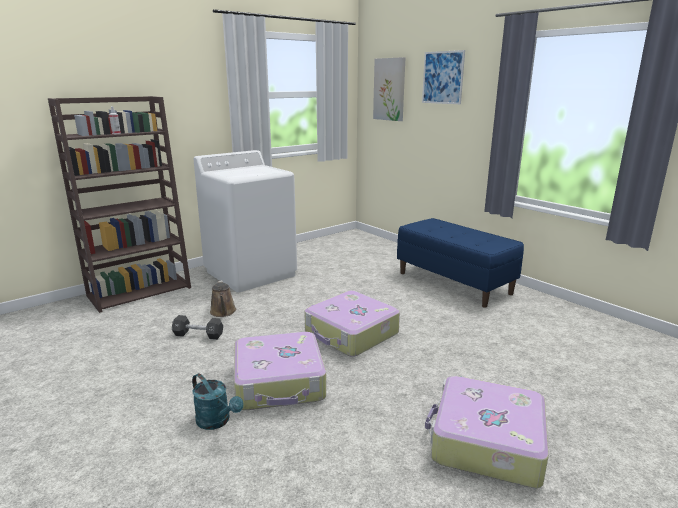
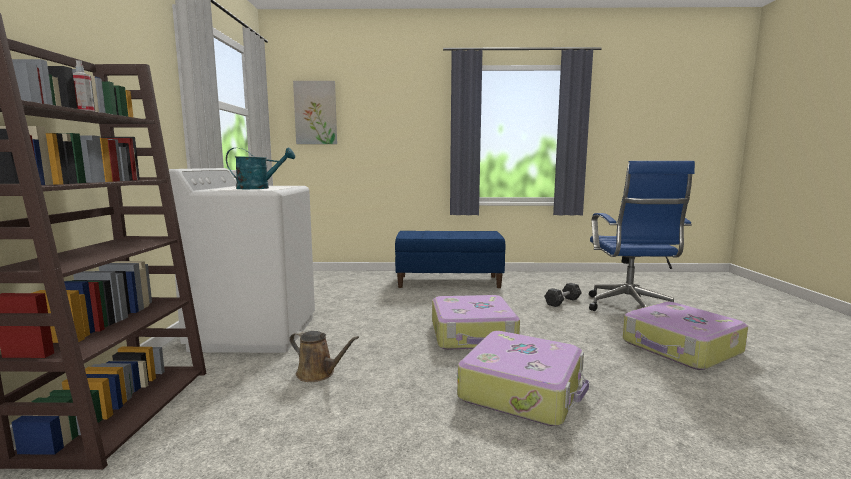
camera: 50 degrees left, 10 degrees down
black dumbbell [172,315,223,340] -> black dumbbell moved to [544,283,582,307]
turquoise watering can [192,373,243,430] -> turquoise watering can moved to [226,147,295,189]
picture [422,50,465,104] -> none
none -> blue office chair [589,161,695,311]

